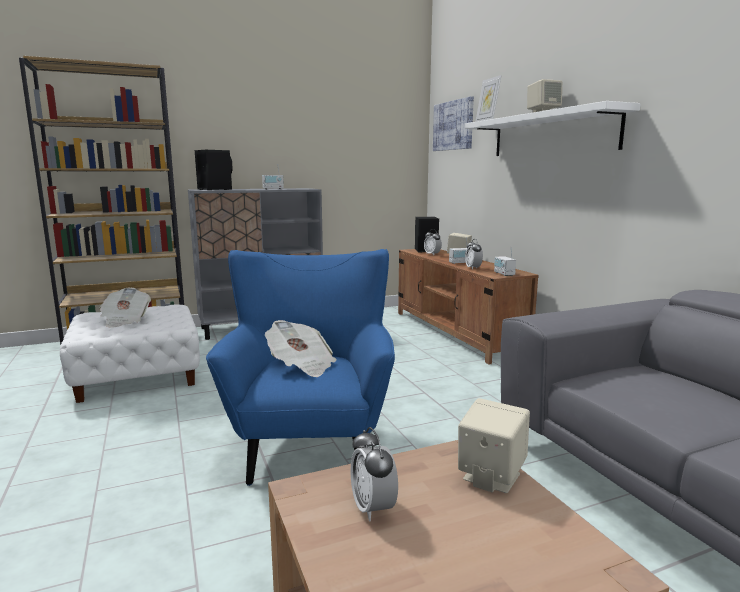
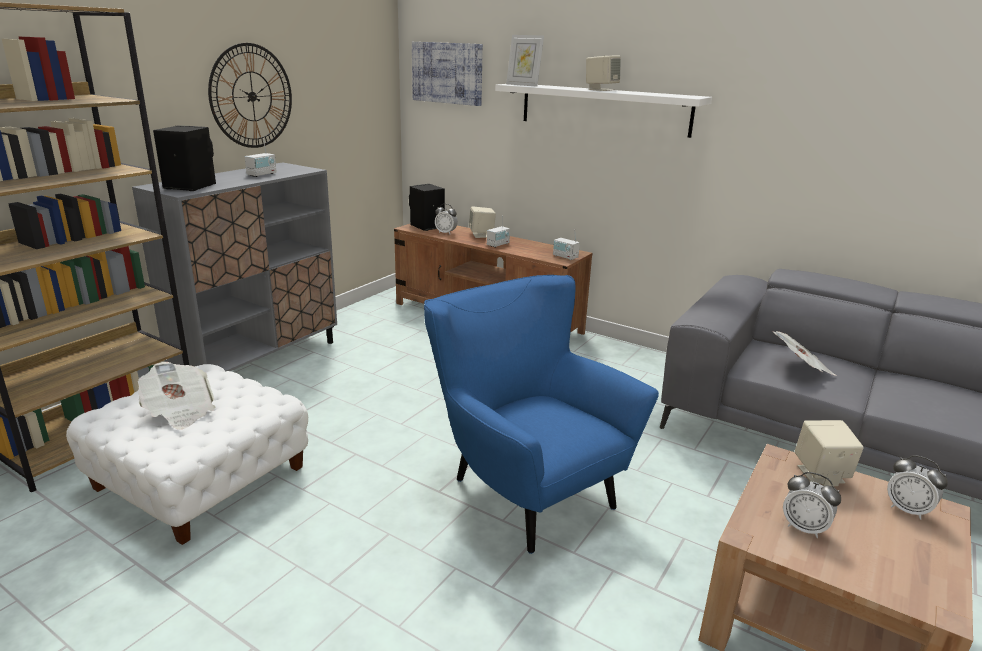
camera: 35 degrees left, 10 degrees up
newspaper [265,320,336,377] -> newspaper moved to [773,331,837,376]
alarm clock [465,239,483,270] -> alarm clock moved to [887,455,948,520]
none -> wall clock [208,43,292,148]

